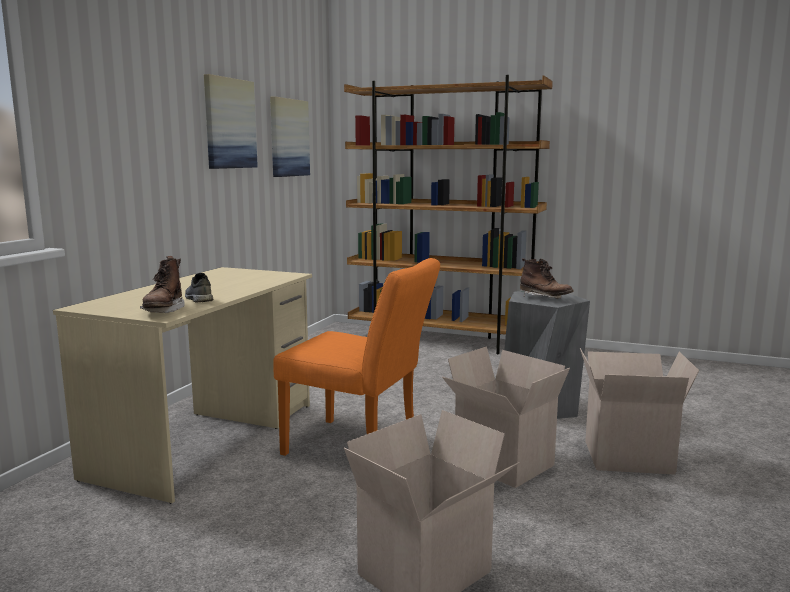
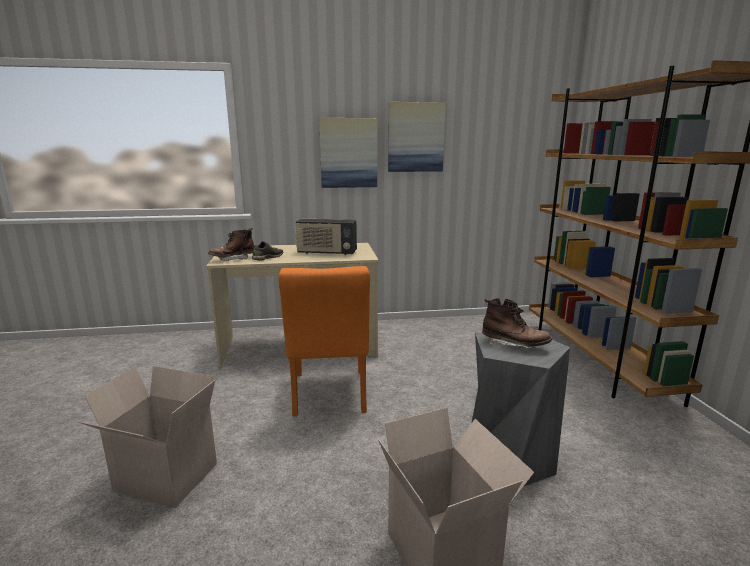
camera: 60 degrees right, 5 degrees up
picture [270,96,310,177] -> picture moved to [319,118,377,188]
cardboard box [442,346,570,488] -> none
brown boot [520,258,574,299] -> brown boot turned 75 degrees counterclockwise [482,298,552,349]
none -> radio [295,219,357,255]

